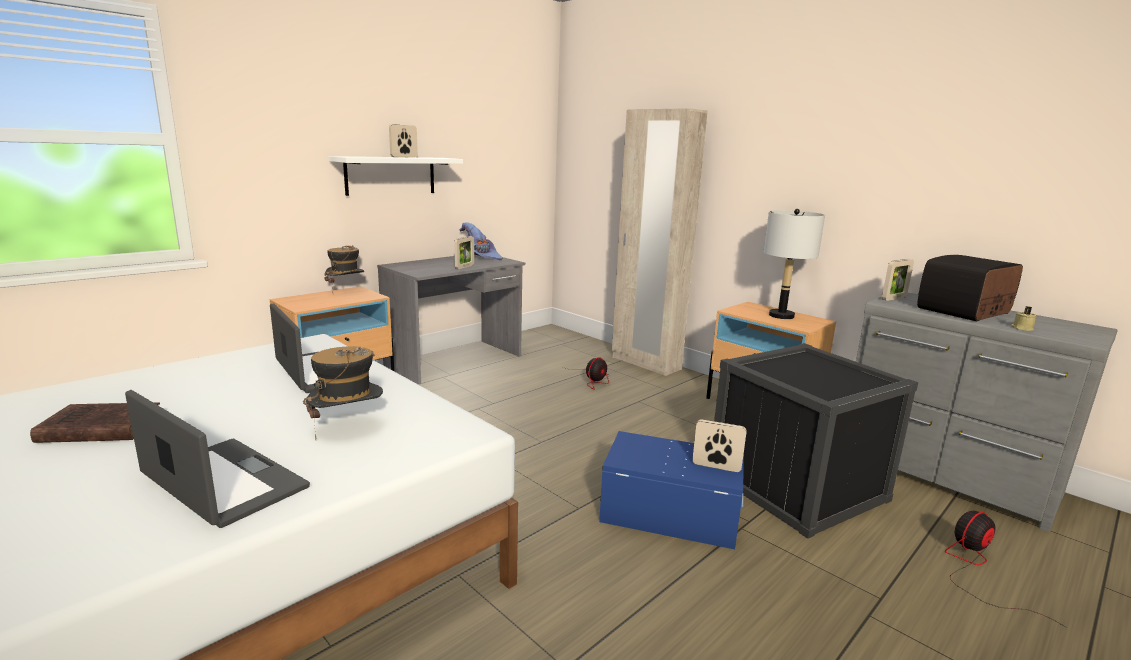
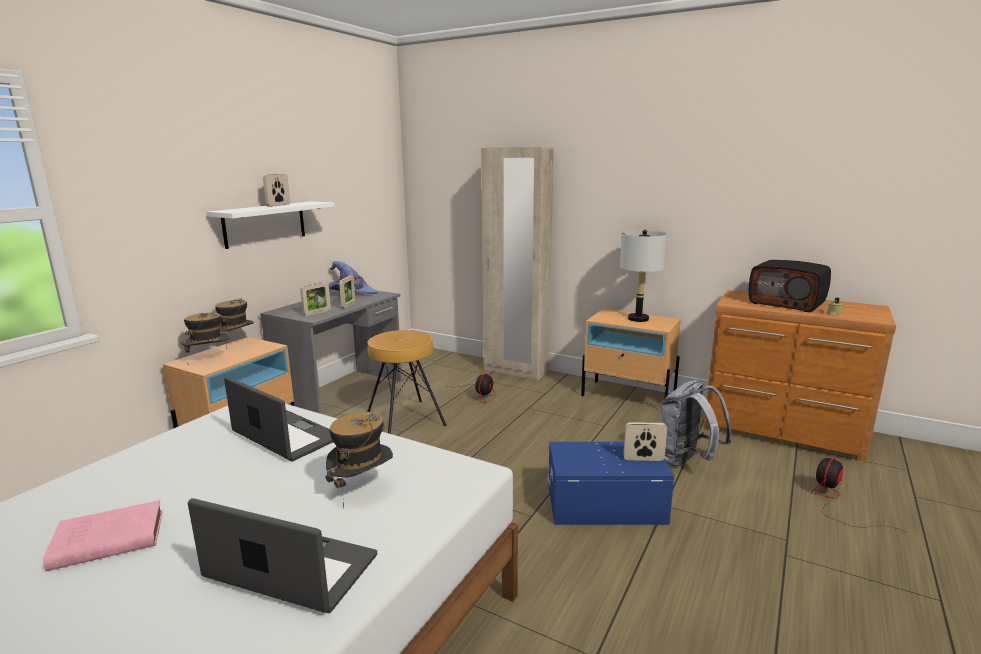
camera: 15 degrees left, 0 degrees up
brown book [30,402,160,443] -> pink book [43,500,162,571]
black storage box [714,343,918,539] -> grey backpack [661,380,732,466]
grey dresser [856,293,1118,532] -> brown dresser [703,290,896,462]
picture frame [882,259,914,301] -> picture frame moved to [300,282,331,316]
radio [917,255,1023,321] -> radio turned 90 degrees counterclockwise [749,260,831,312]
none -> hat [181,312,229,366]
none -> brown stool [367,330,446,434]

